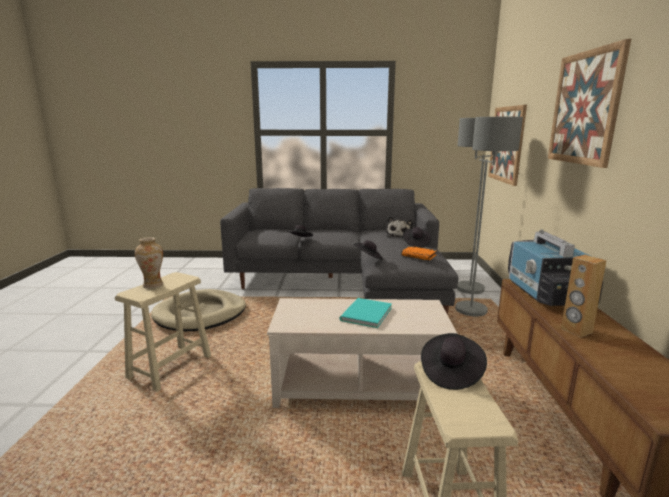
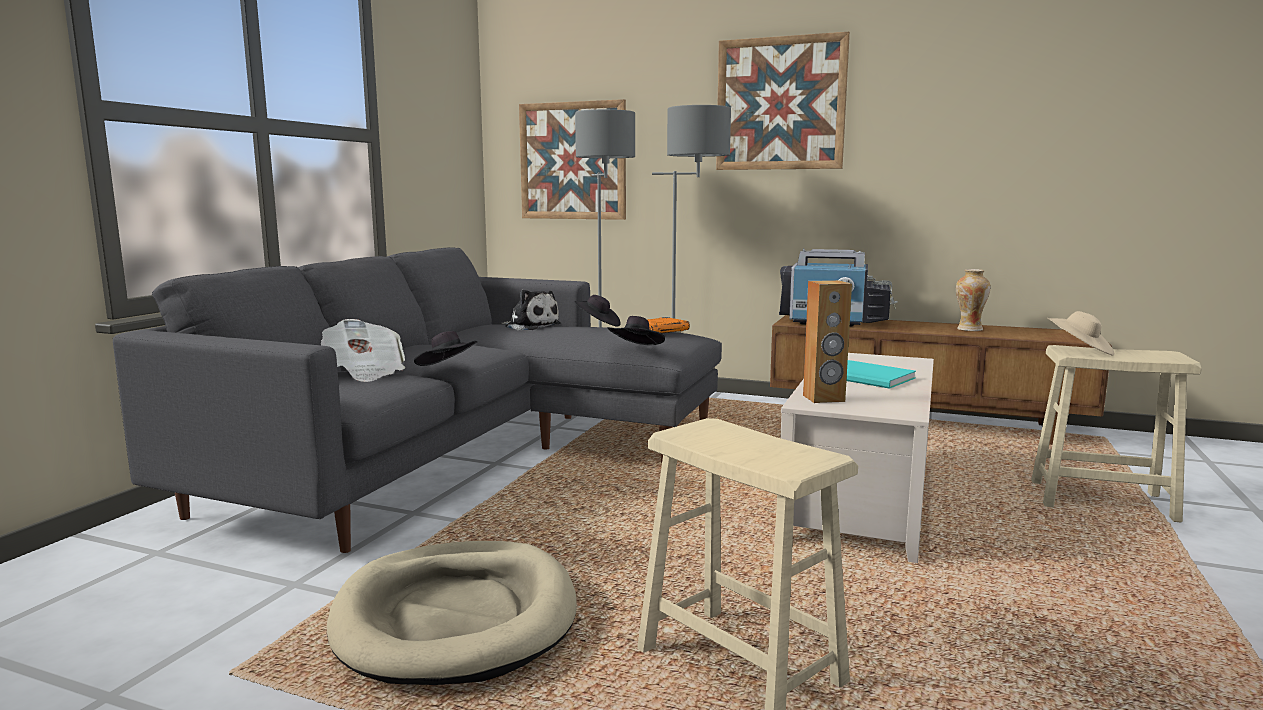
camera: 70 degrees left, 5 degrees down
vase [135,237,164,289] -> vase moved to [956,269,990,331]
black hat [421,333,487,390] -> beige hat [1048,311,1114,356]
brown speaker [561,255,606,338] -> brown speaker moved to [803,280,852,403]
none -> newspaper [321,319,405,382]

